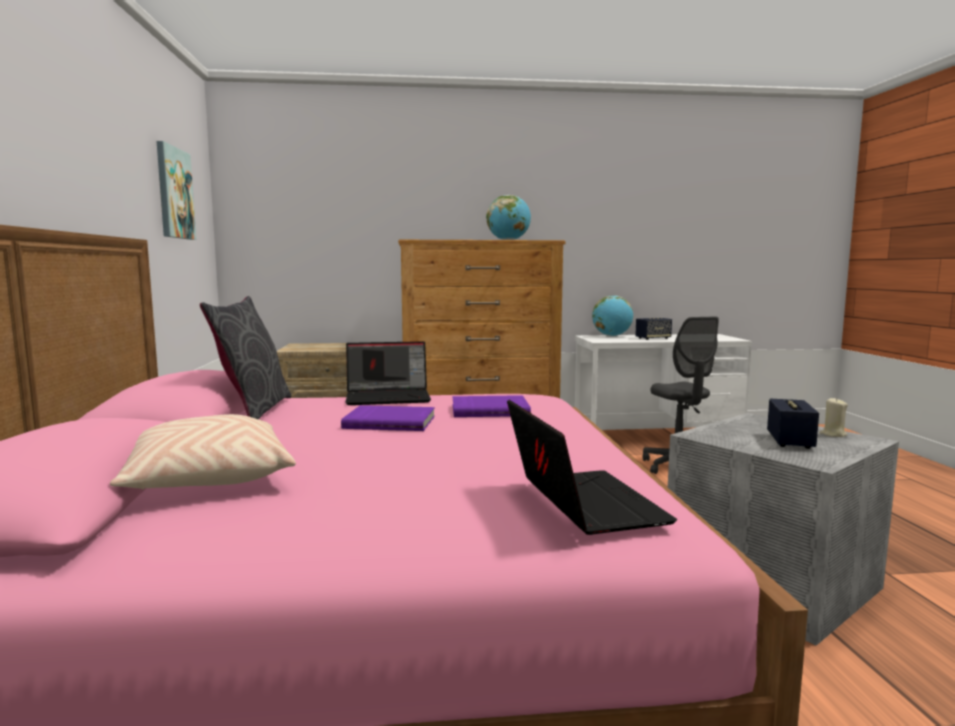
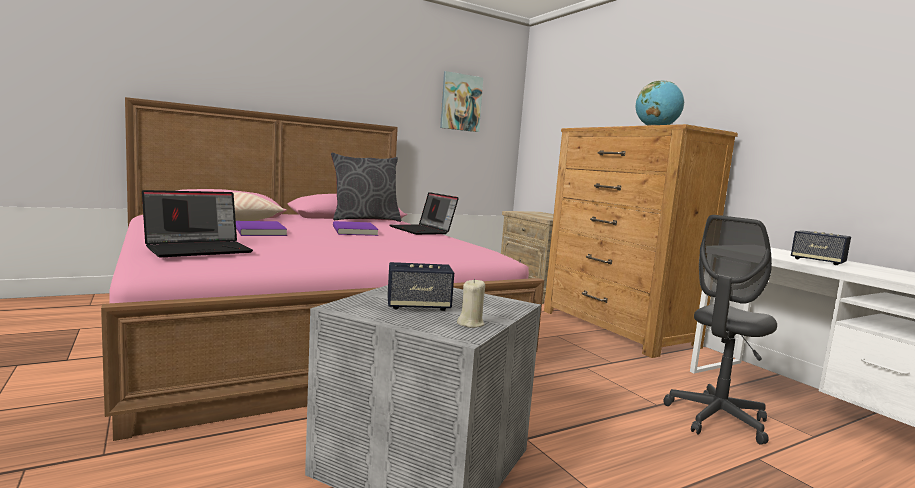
camera: 65 degrees right, 0 degrees up
purple book [452,395,531,417] -> purple book moved to [236,221,287,236]
globe [592,295,633,336] -> none

